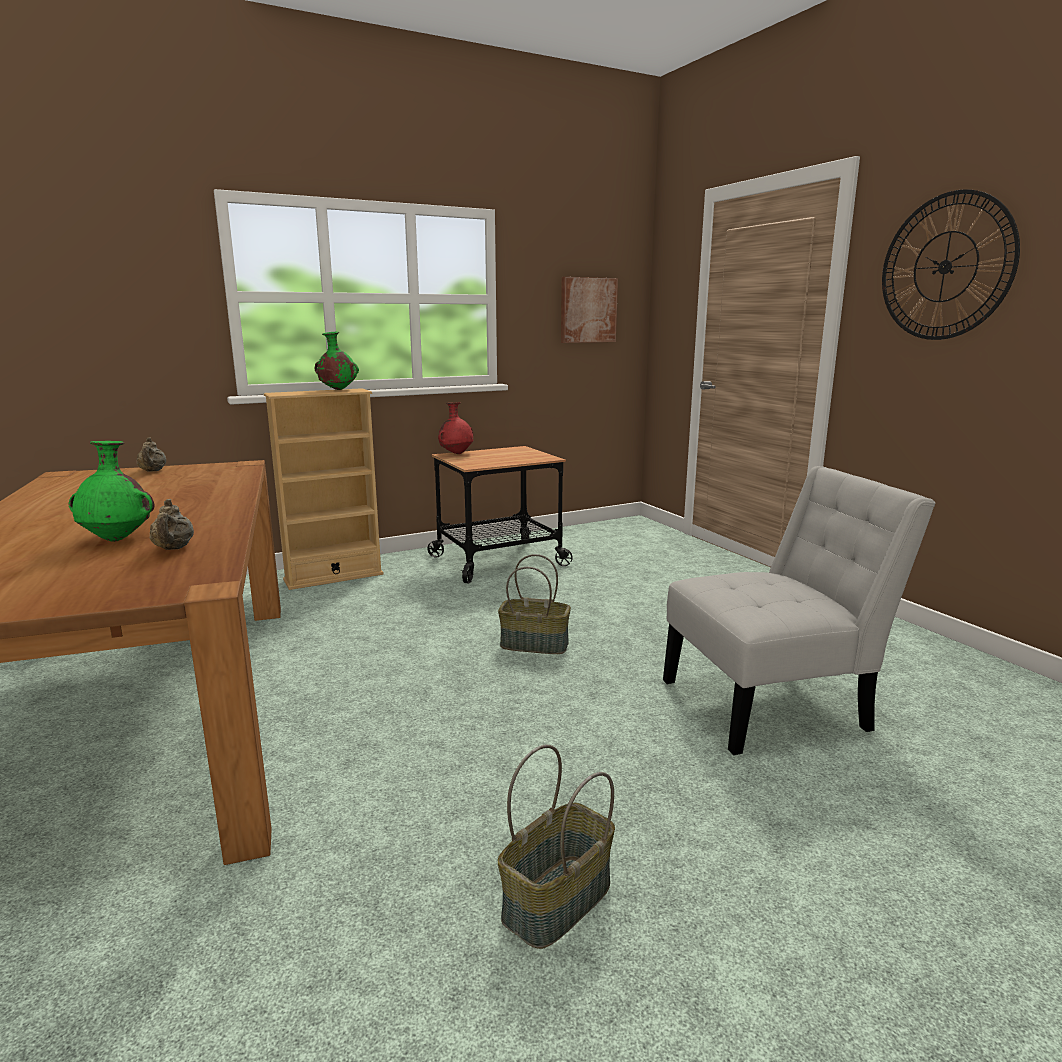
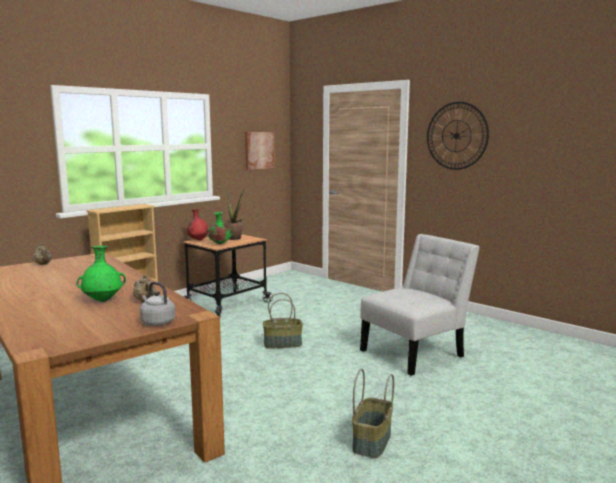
camera: 20 degrees left, 5 degrees down
green vase [315,332,359,390] -> green vase moved to [206,212,234,244]
none -> grey kettle [140,282,175,326]
none -> potted plant [223,190,244,240]

